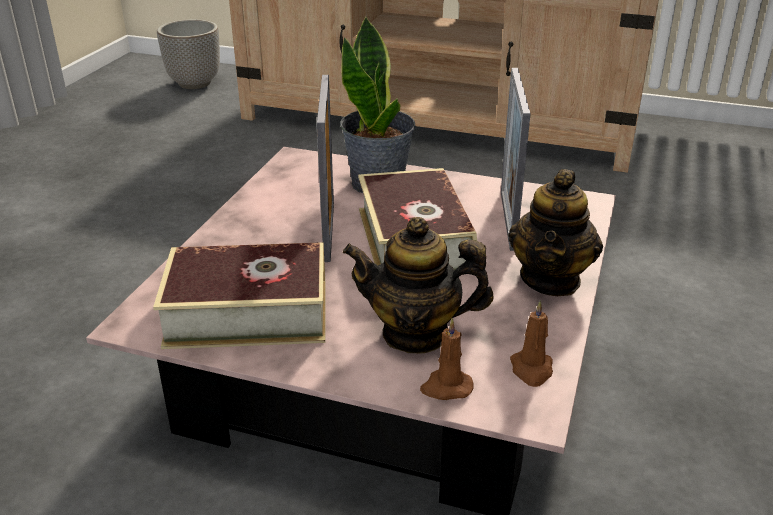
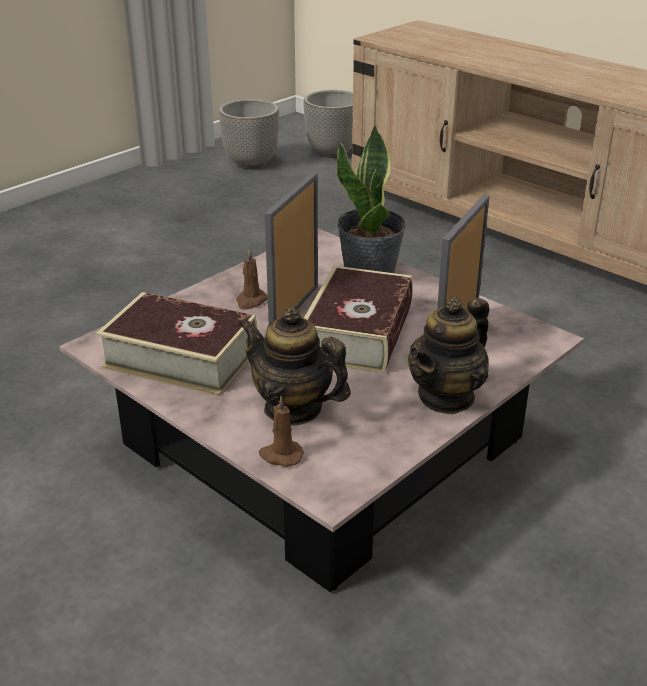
camera: 25 degrees right, 0 degrees up
brown candle [510,300,553,387] -> brown candle moved to [236,249,268,310]
none -> planter [219,99,279,169]

